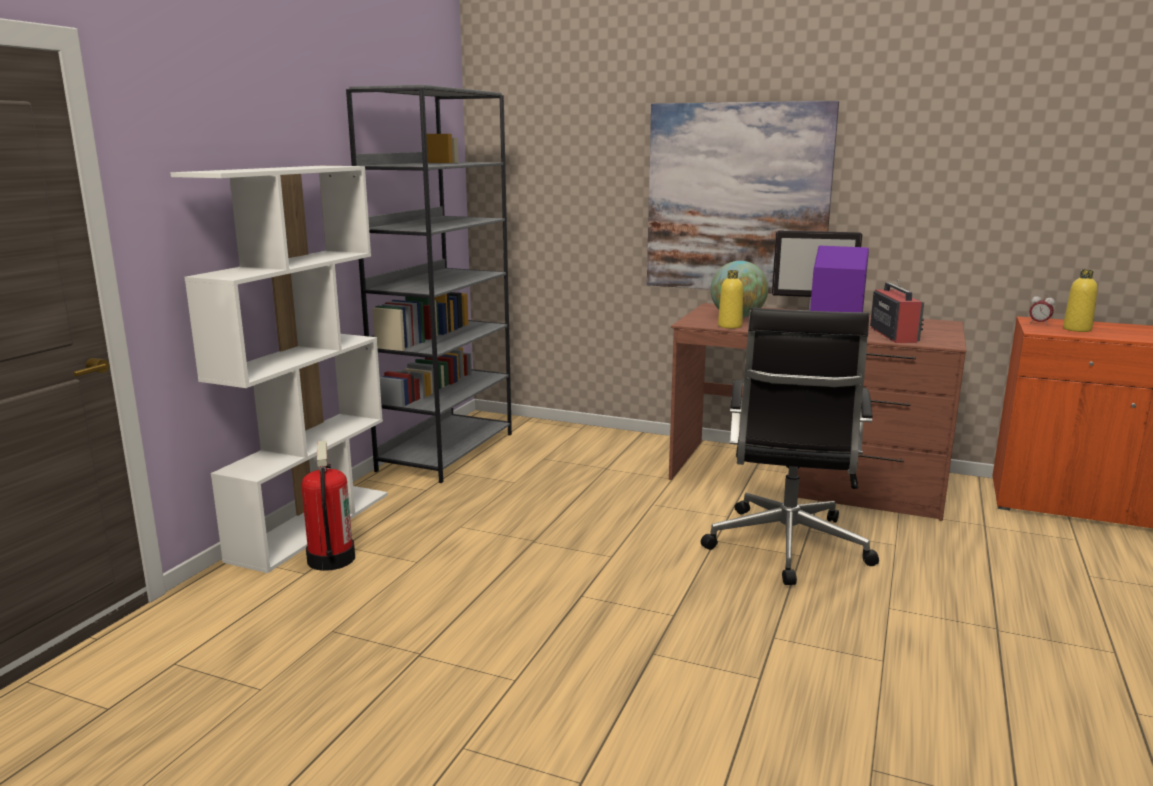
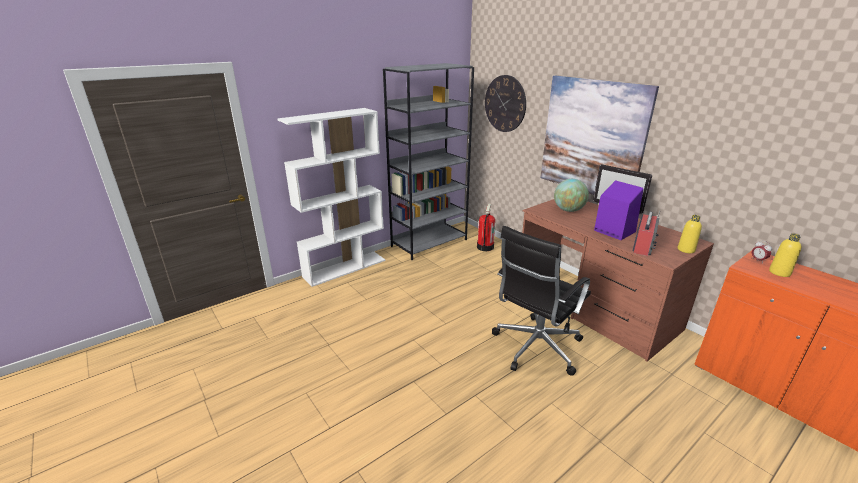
camera: 30 degrees right, 10 degrees up
fire extinguisher [302,441,355,571] -> fire extinguisher moved to [477,204,495,251]
yellow bottle [718,270,743,329] -> yellow bottle moved to [678,215,702,253]
none -> wall clock [485,75,526,132]

